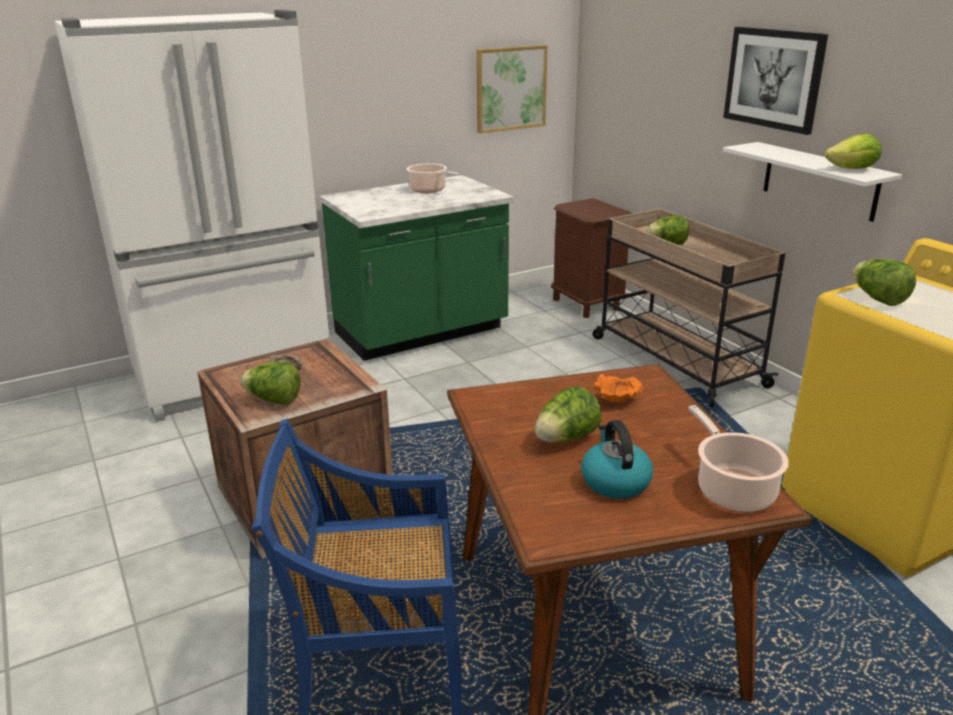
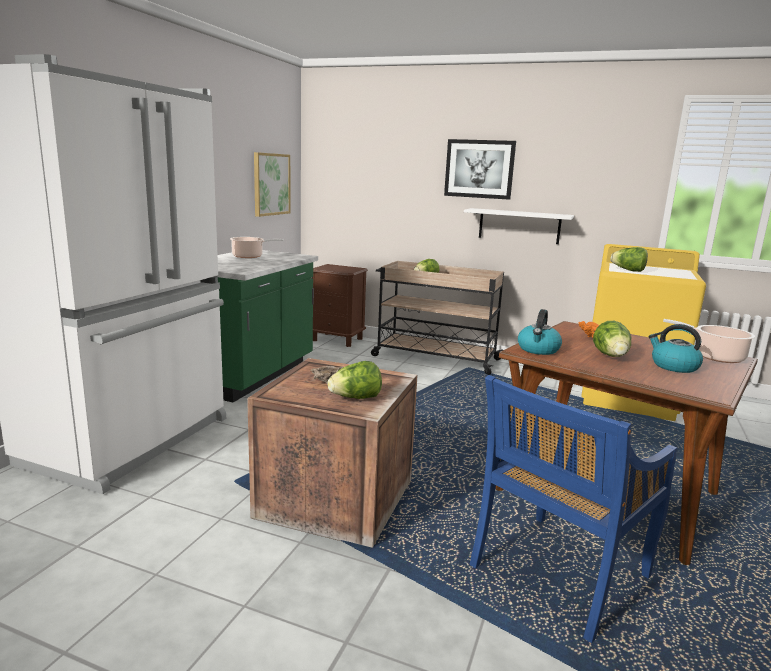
camera: 40 degrees left, 10 degrees down
lettuce [824,134,882,169] -> none
none -> kettle [518,309,562,355]

